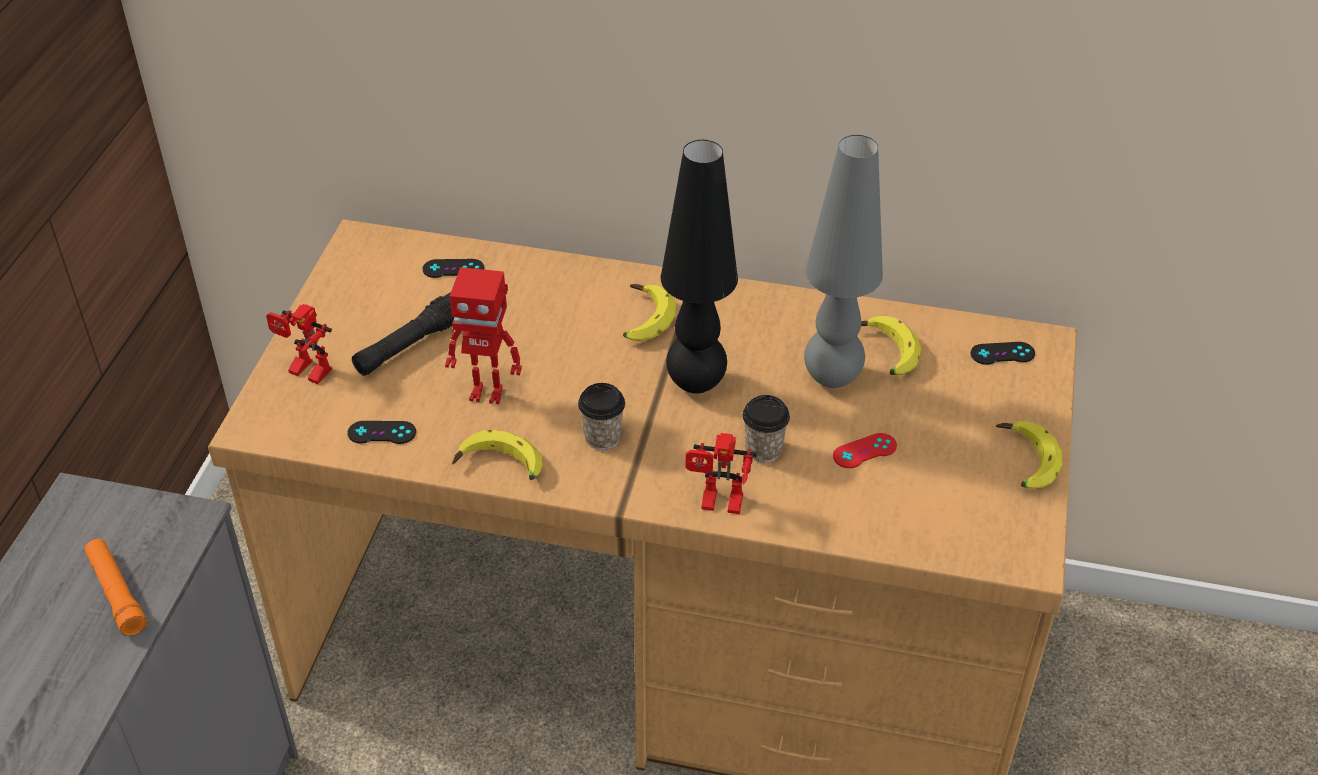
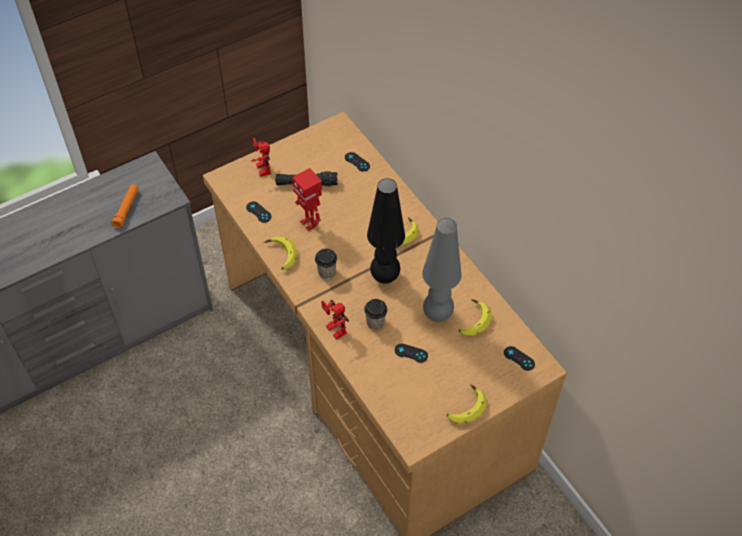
camera: 45 degrees right, 10 degrees up
red game controller [833,433,897,468] -> black game controller [395,344,428,363]

